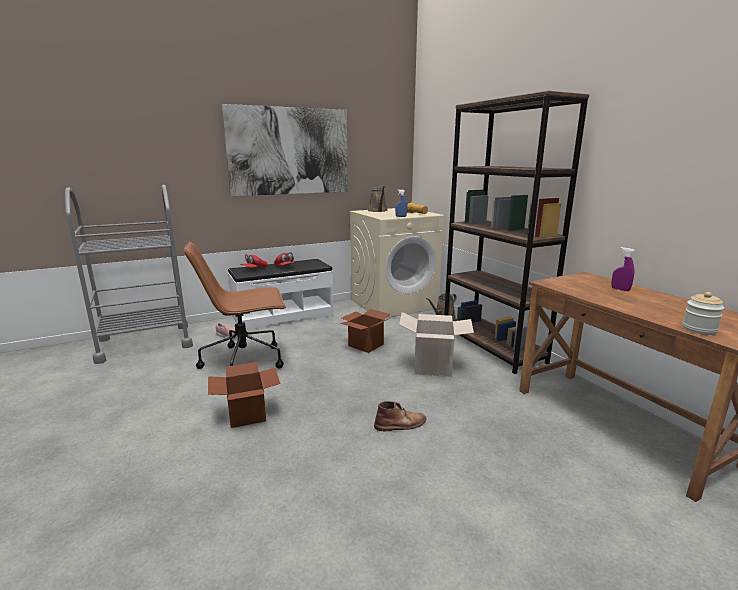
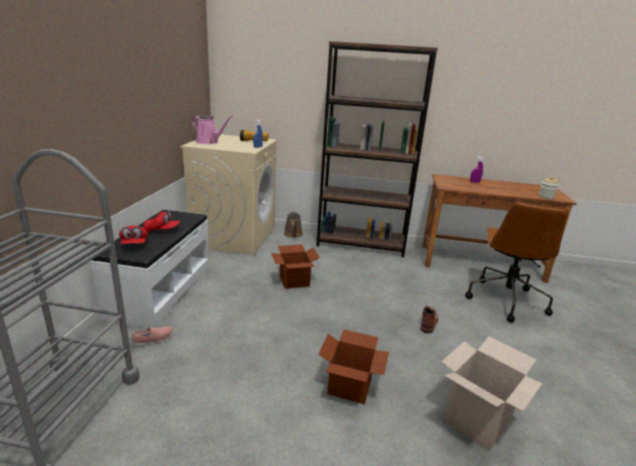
camera: 55 degrees left, 5 degrees up
brown office chair [184,242,286,369] -> brown office chair moved to [465,201,569,323]
picture [221,104,348,196] -> none
brown watering can [368,186,387,212] -> pink watering can [191,115,233,144]
cardboard box [399,312,474,377] -> cardboard box moved to [441,336,543,452]

